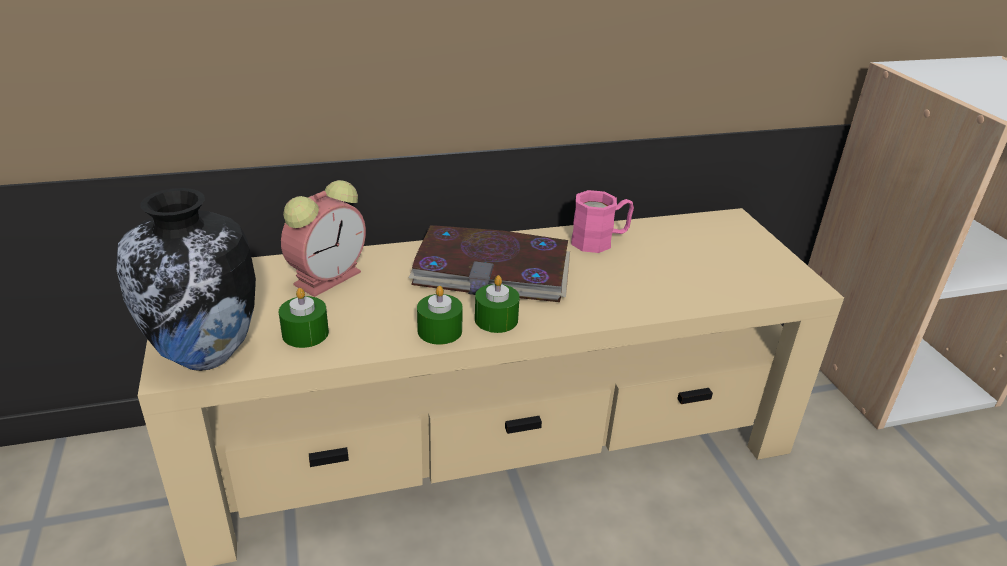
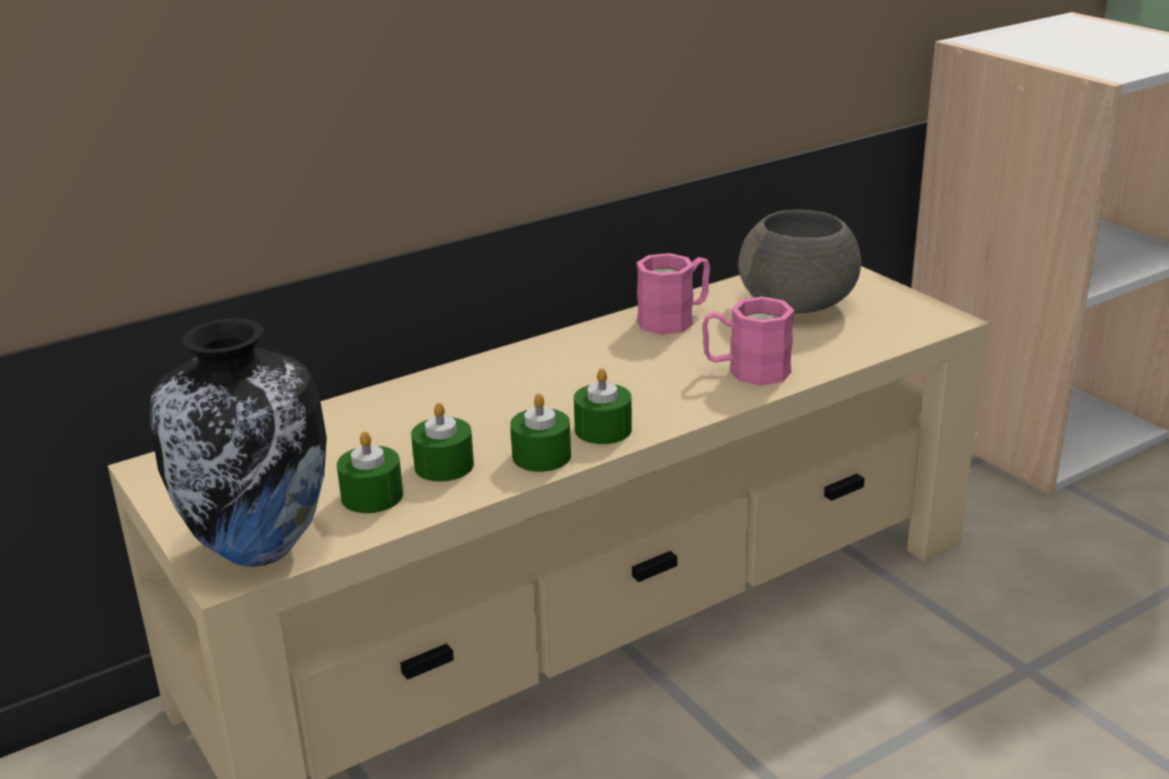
camera: 15 degrees left, 5 degrees down
alarm clock [281,180,366,297] -> none
book [408,225,570,302] -> none
none -> green candle [411,403,474,482]
none -> pink mug [702,296,795,386]
none -> grey bowl [738,210,861,313]

